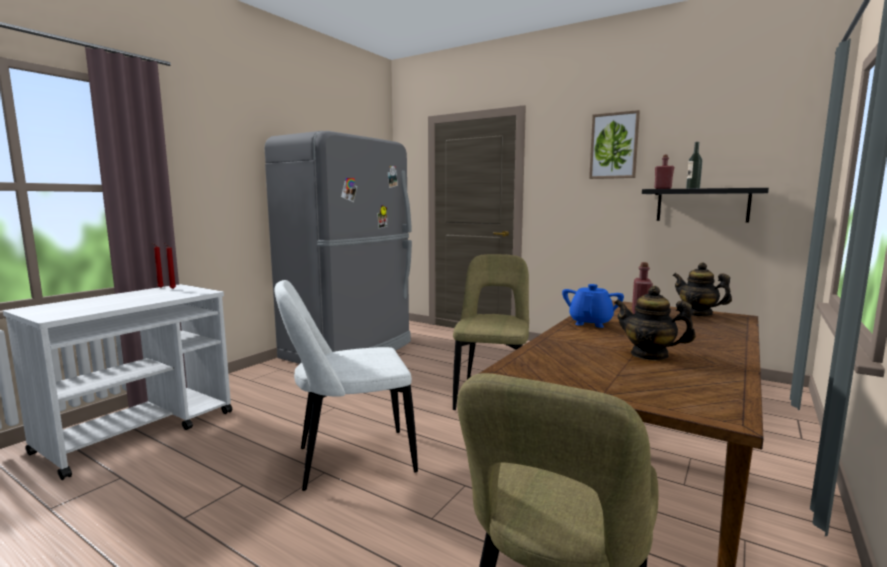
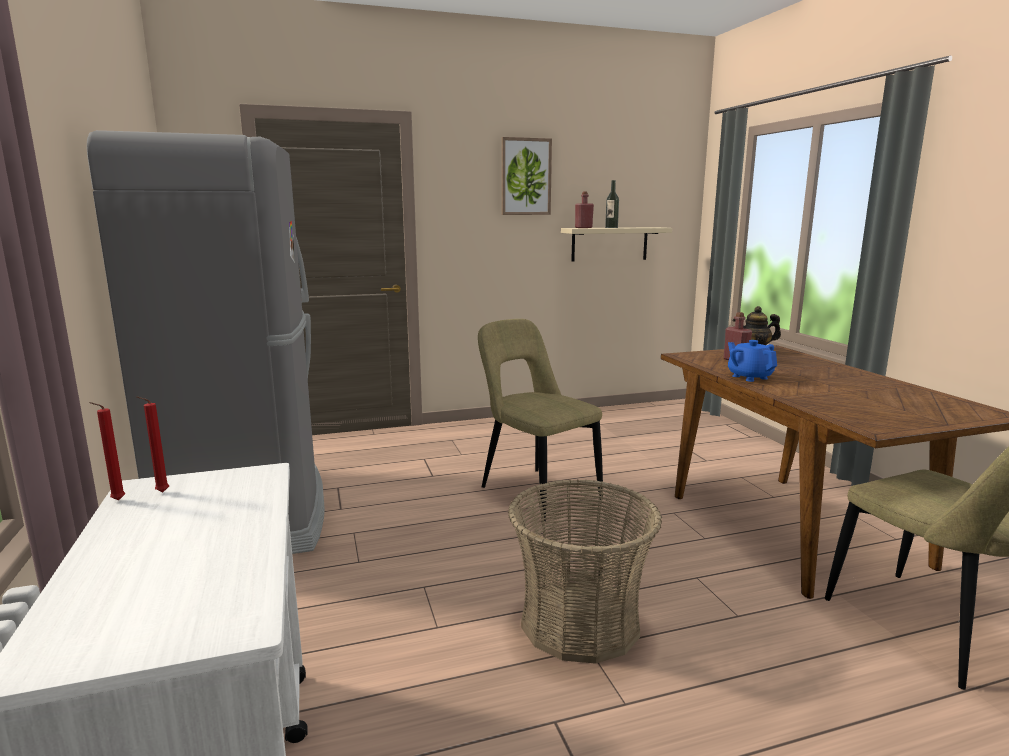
camera: 50 degrees left, 5 degrees up
white chair [274,280,418,491] -> basket [508,479,662,664]
teapot [615,286,696,360] -> none
black shelf [642,188,769,223] -> beige shelf [561,227,672,262]

